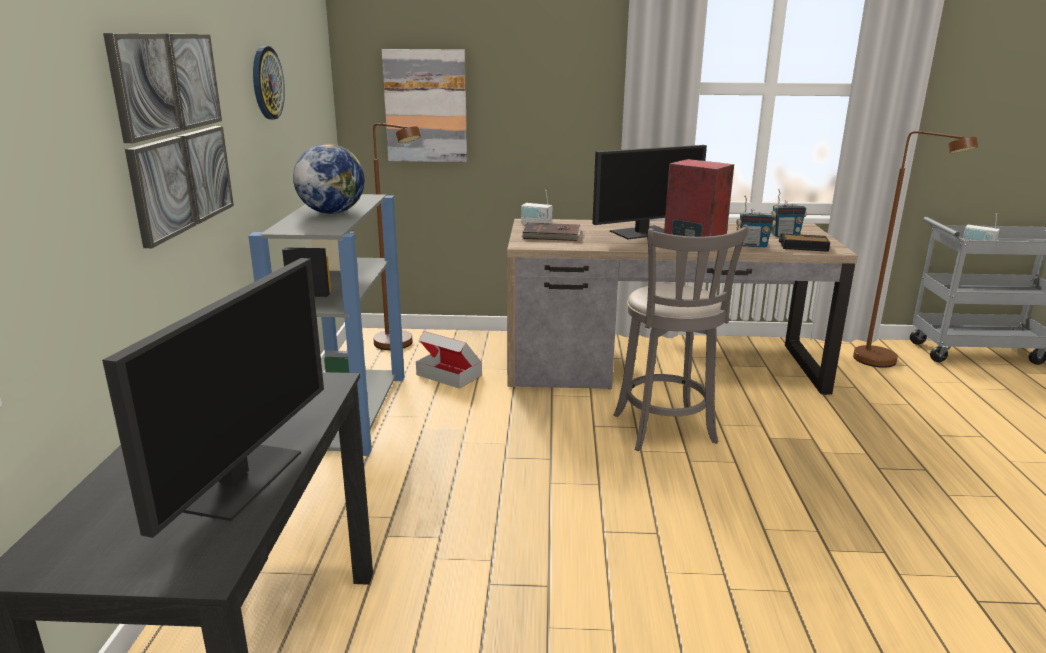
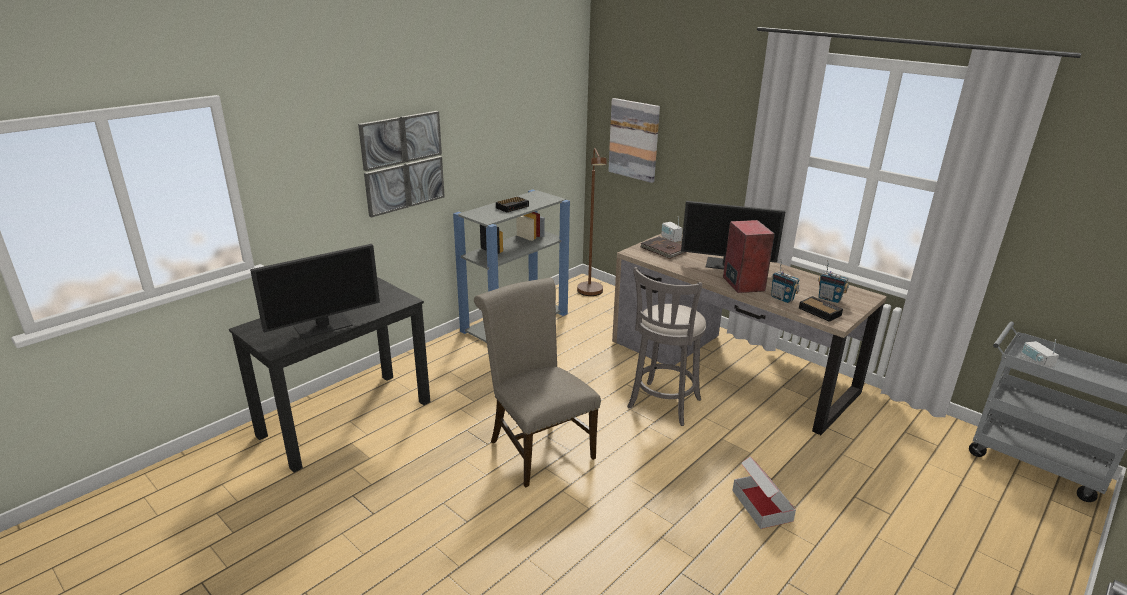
camera: 40 degrees right, 5 degrees up
wall clock [253,46,285,120] -> none
globe [293,144,365,214] -> alarm clock [496,196,529,212]
cardboard box [416,331,482,389] -> cardboard box moved to [732,456,796,529]
brown floor lamp [853,131,978,368] -> none
none -> beige chair [474,277,601,488]

